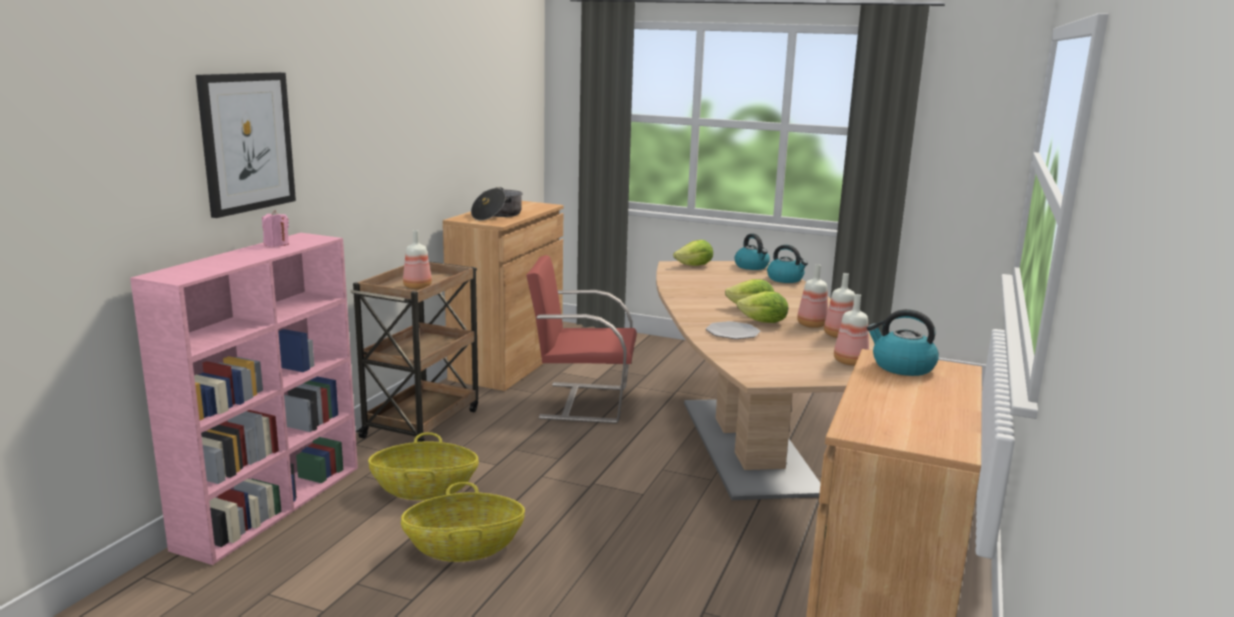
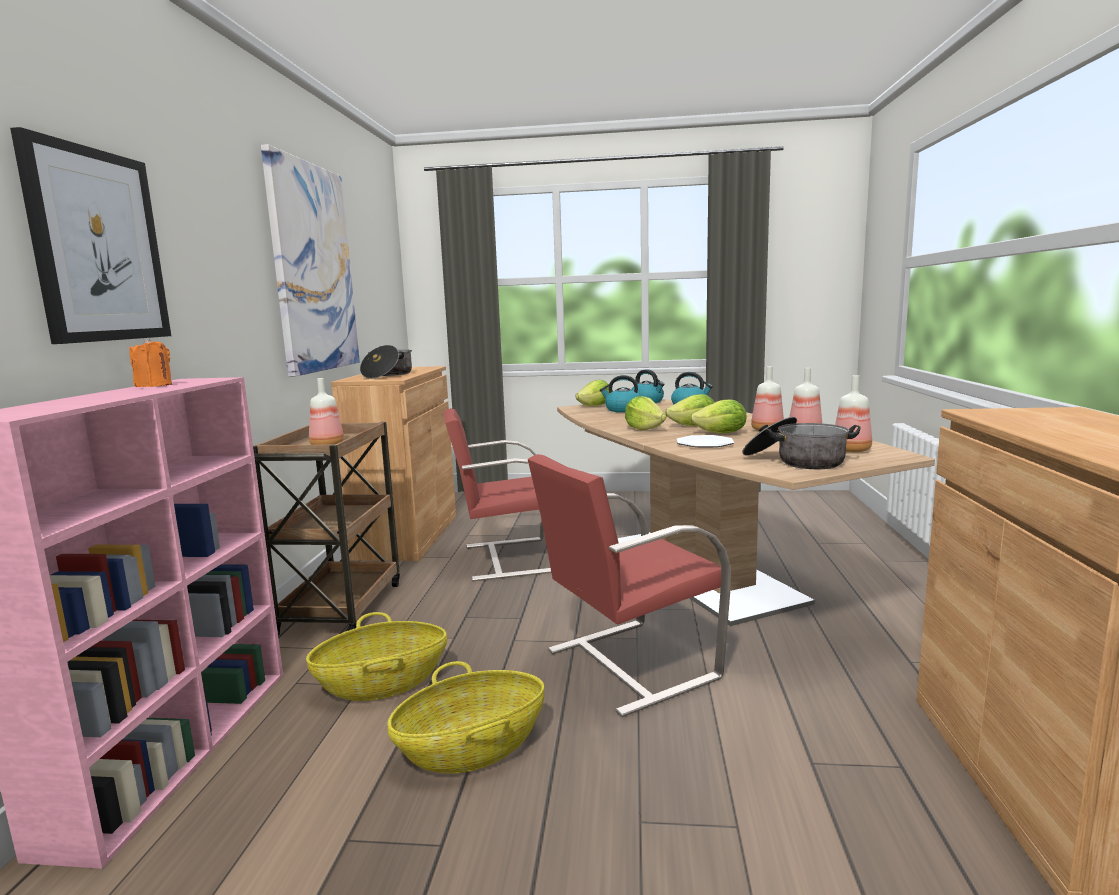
camera: 15 degrees left, 5 degrees down
pink candle [262,210,289,247] -> orange candle [129,338,172,387]
kettle [867,309,939,376] -> kettle moved to [600,375,640,412]
none -> picture [261,144,360,377]
none -> red chair [528,454,731,717]
none -> lettuce [625,396,666,430]
none -> cooking pot [742,417,860,469]

